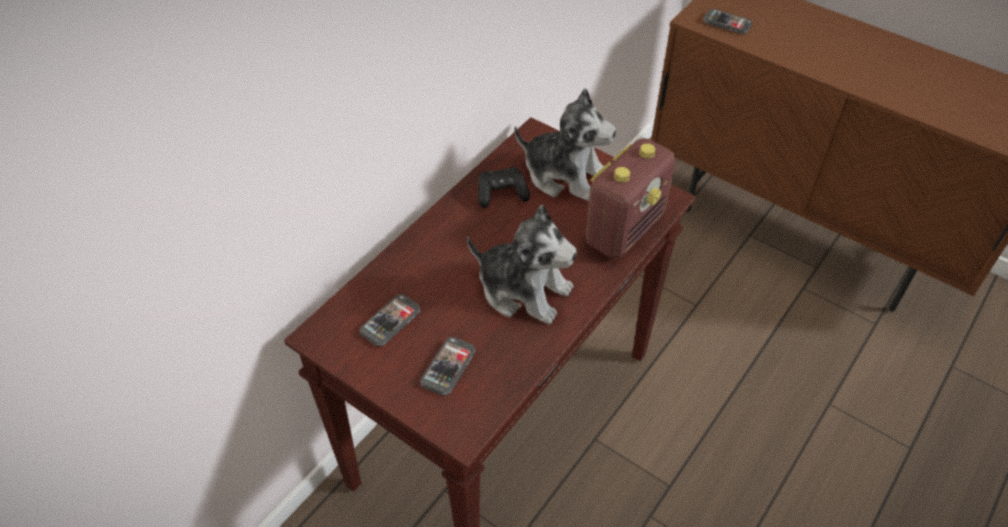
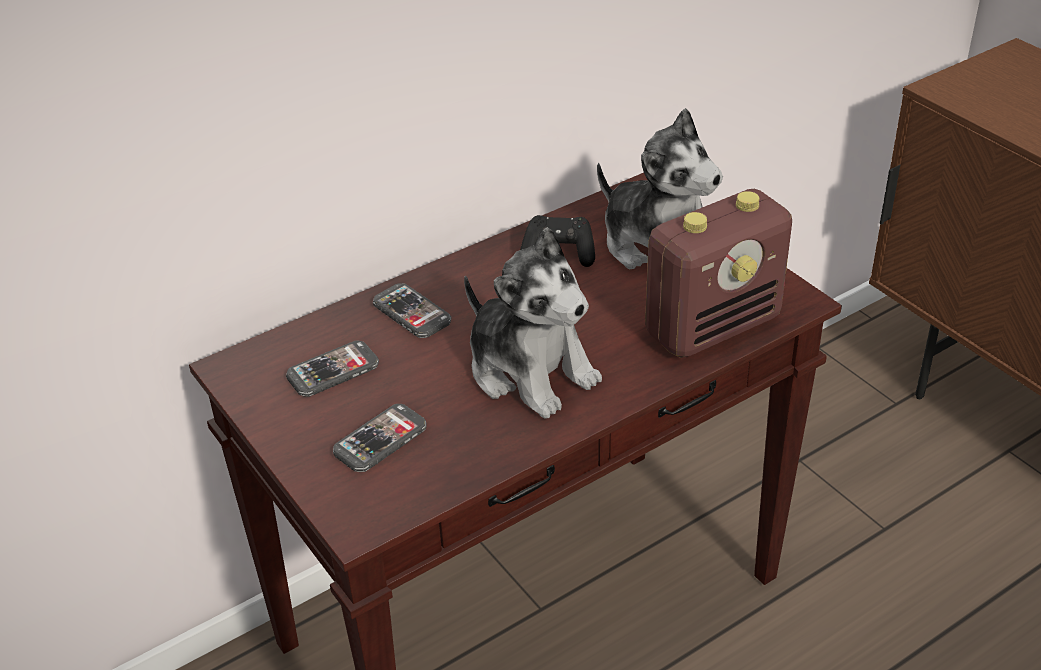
camera: 20 degrees right, 10 degrees down
phone [703,9,752,34] -> phone moved to [373,283,451,338]

